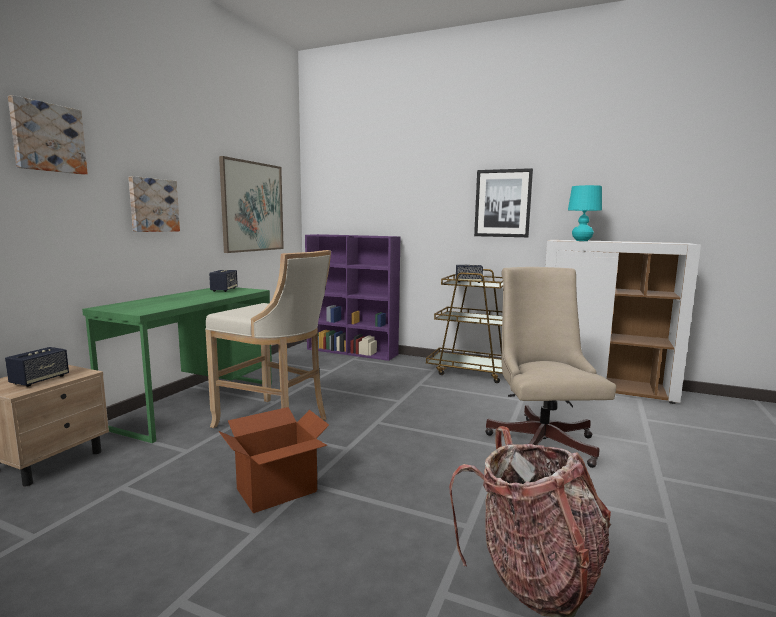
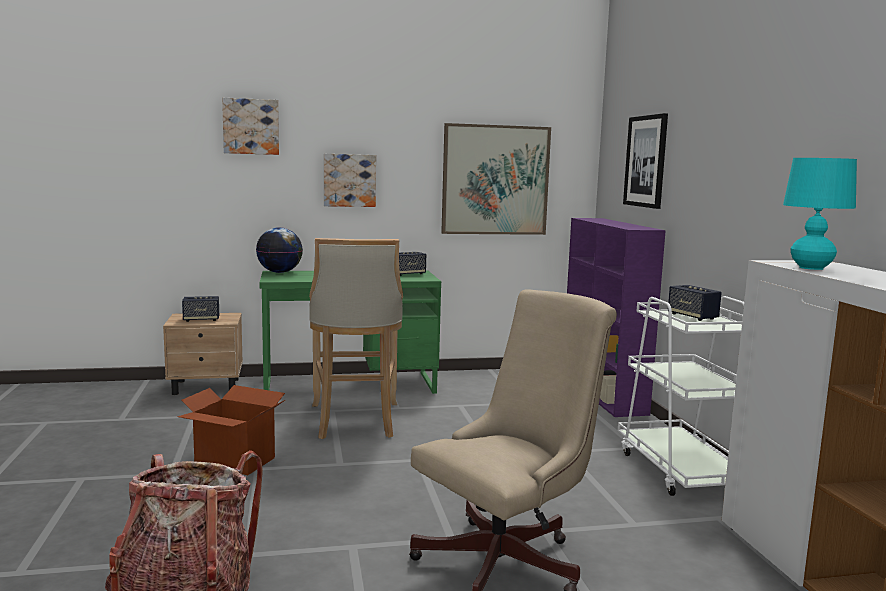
camera: 55 degrees right, 0 degrees up
brown cart [426,269,503,383] -> white cart [618,296,744,496]
picture [474,168,533,237] -> picture moved to [623,113,668,209]
none -> globe [256,227,303,273]

